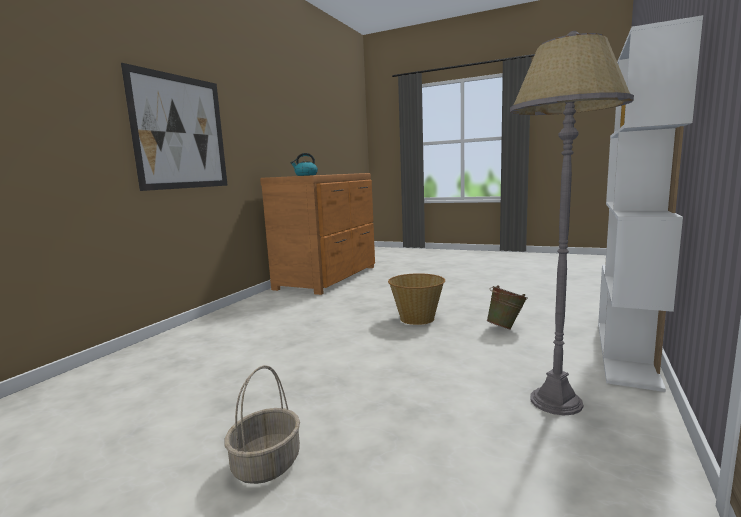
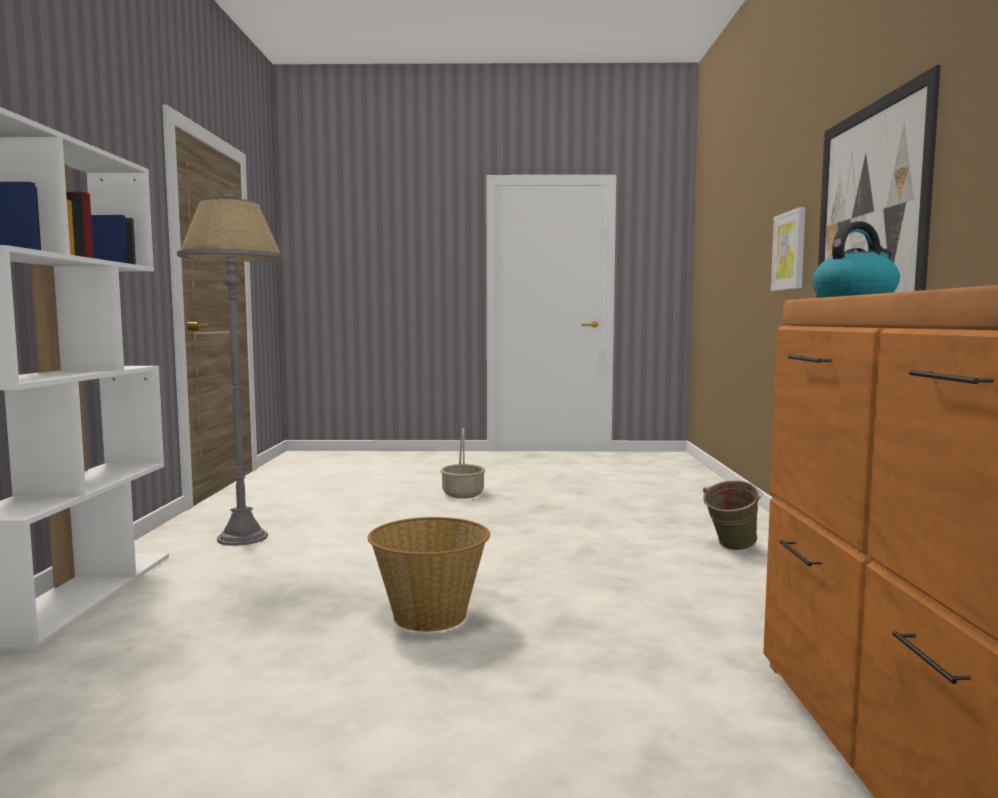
camera: 155 degrees right, 5 degrees down
green bucket [486,285,527,330] -> green bucket moved to [703,480,762,550]
none -> picture [771,207,806,291]

